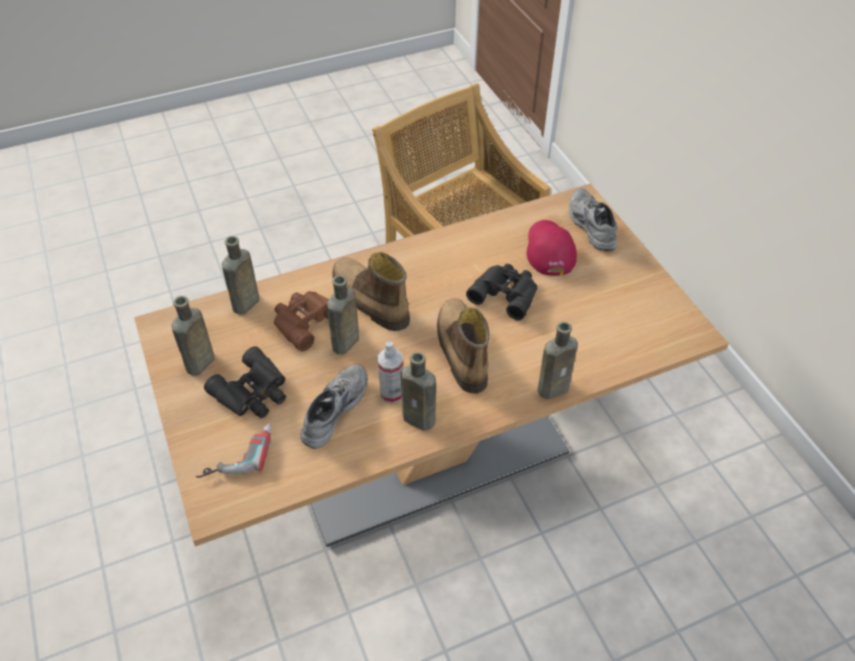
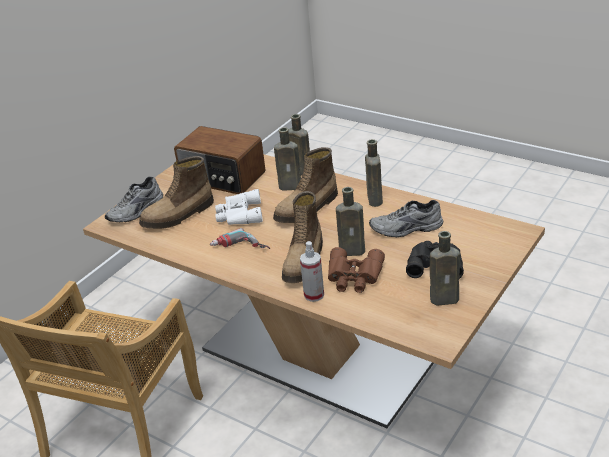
camera: 120 degrees left, 15 degrees down
power drill [196,423,272,478] -> power drill moved to [210,228,270,249]
brown bottle [222,236,259,315] -> brown bottle moved to [274,127,301,191]
spray bottle [377,341,403,404] -> spray bottle moved to [300,241,324,302]
black binoculars [466,264,537,320] -> white binoculars [215,189,263,225]
red cap [527,220,577,276] -> boot [139,156,214,229]
none -> radio [174,126,265,194]

